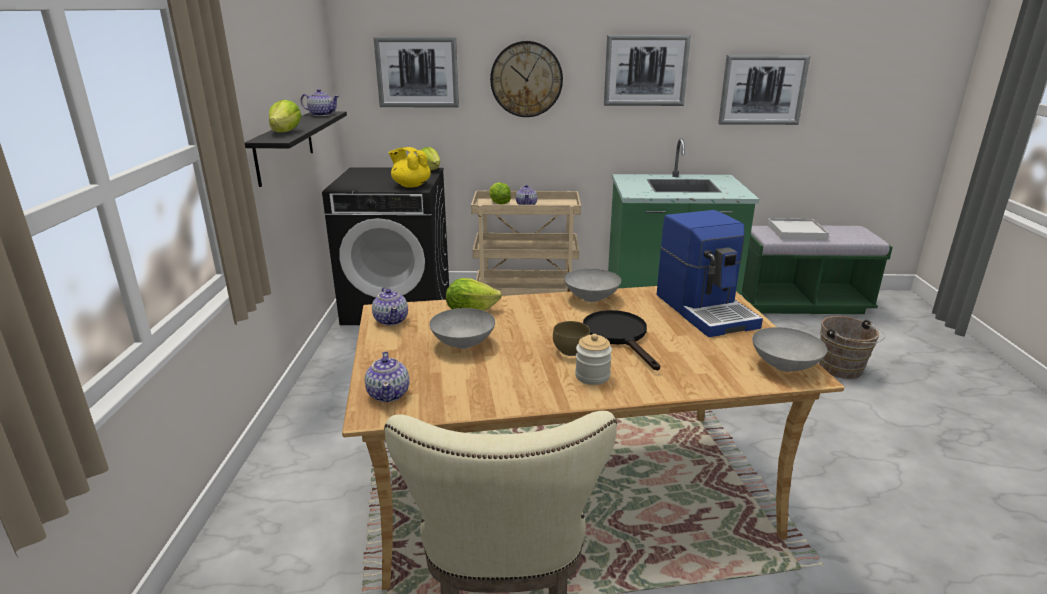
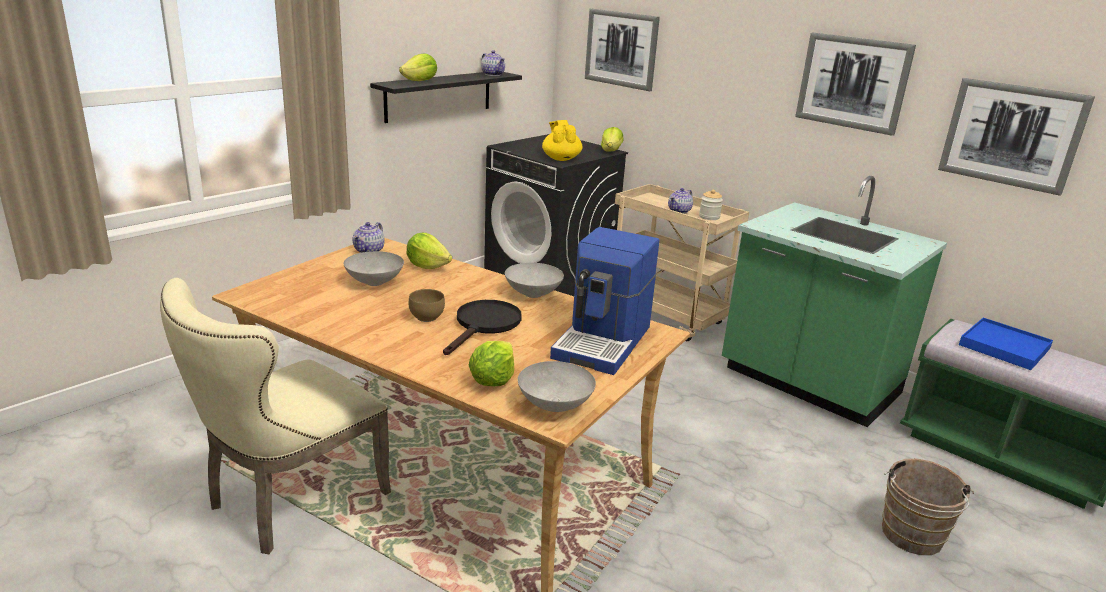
camera: 40 degrees right, 0 degrees up
teapot [365,351,410,402] -> none
lettuce [489,182,511,204] -> lettuce moved to [468,341,514,386]
wall clock [490,41,563,117] -> none
jar [575,334,612,385] -> jar moved to [699,189,723,220]
white tray [768,218,829,240] -> blue tray [959,318,1053,370]

